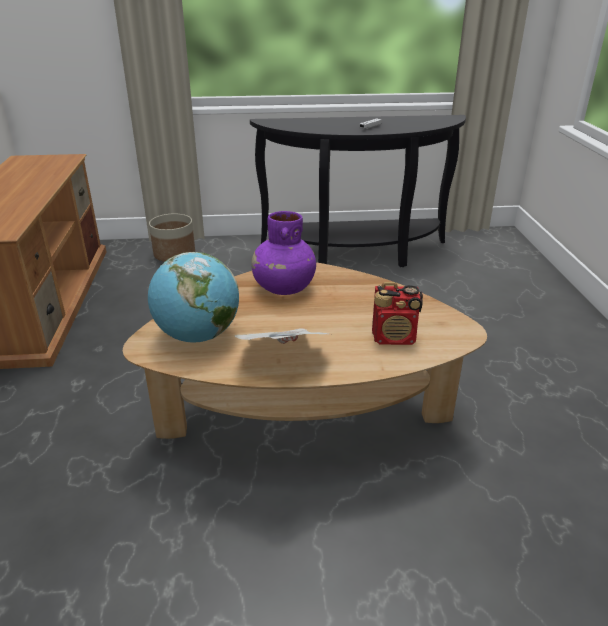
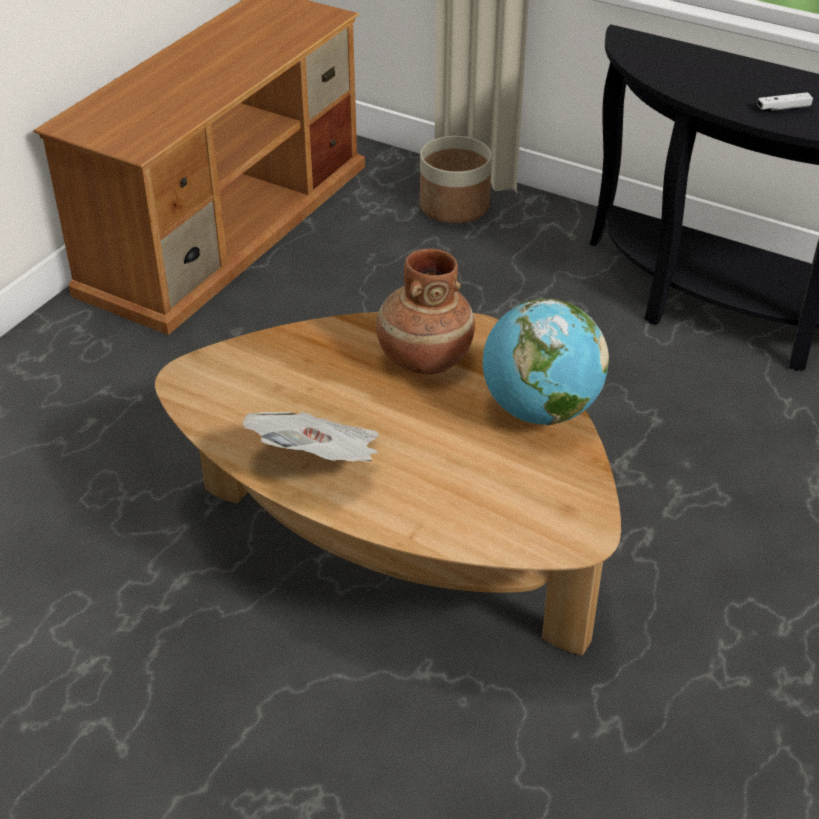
camera: 35 degrees right, 10 degrees up
globe [148,252,239,343] -> globe moved to [483,298,609,425]
purple vase [251,211,316,295] -> brown vase [376,249,475,374]
radio [372,282,423,345] -> none

